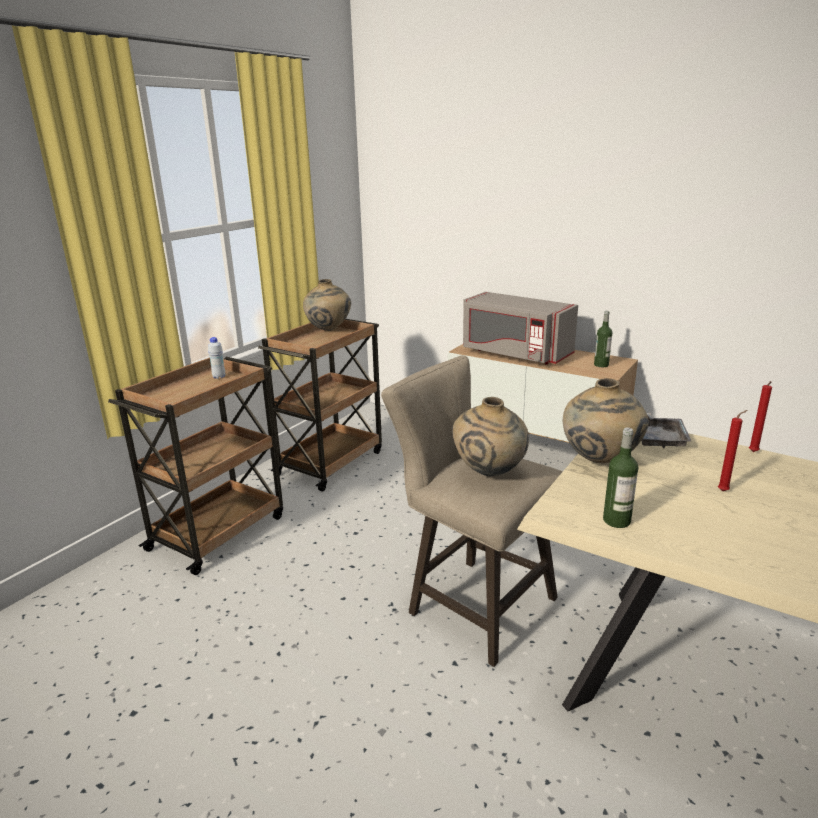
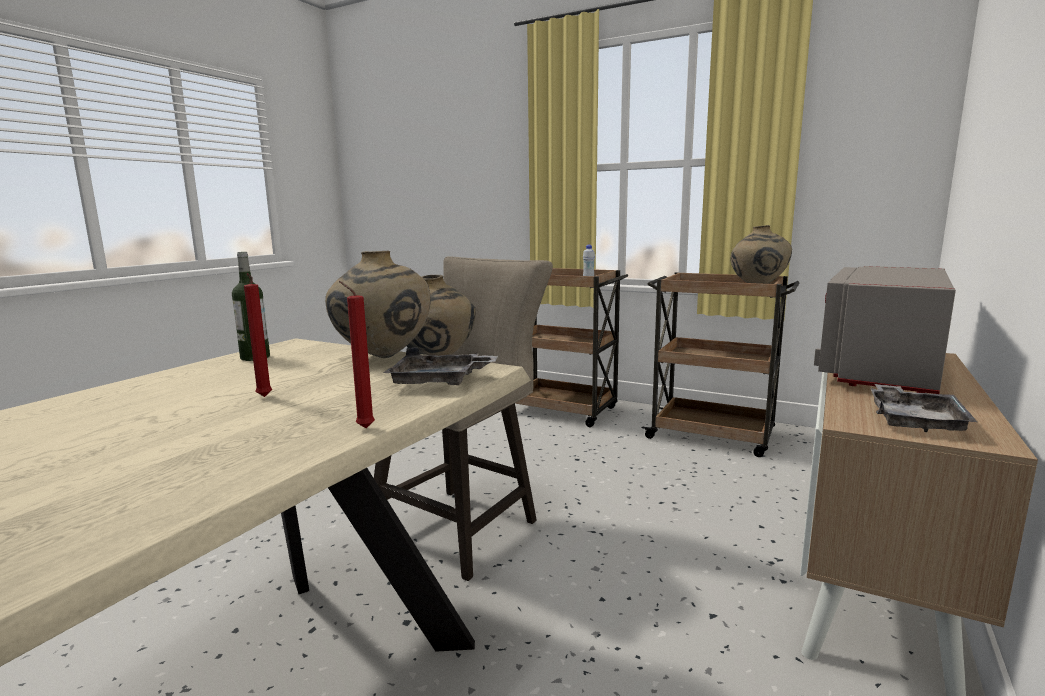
camera: 85 degrees right, 10 degrees down
bottle [594,311,612,367] -> grey tray [871,384,977,432]

